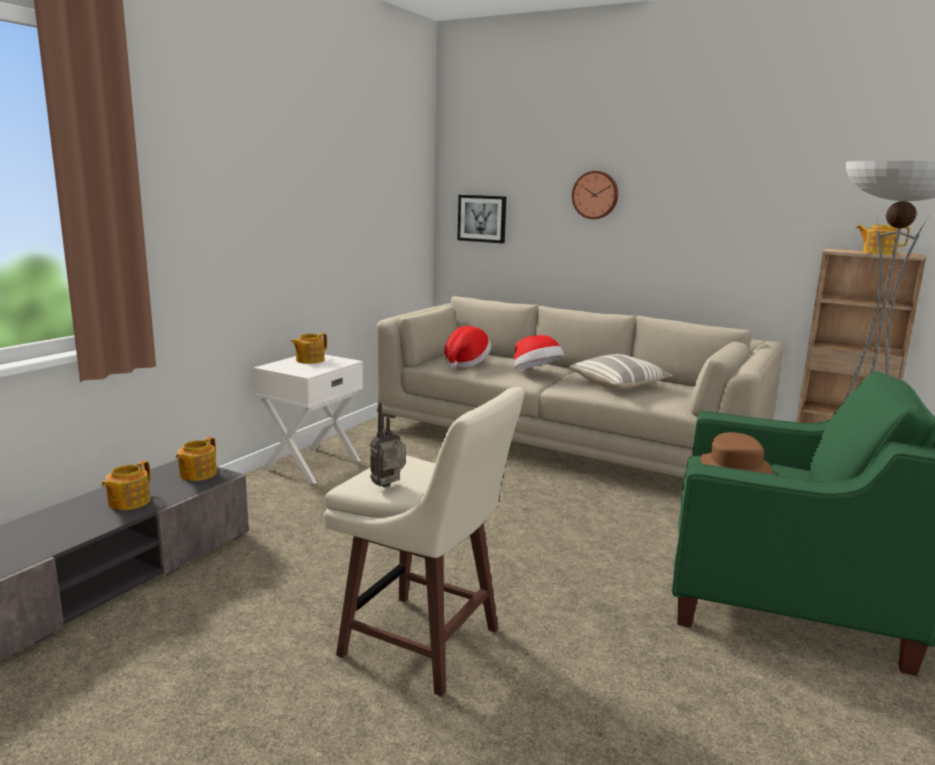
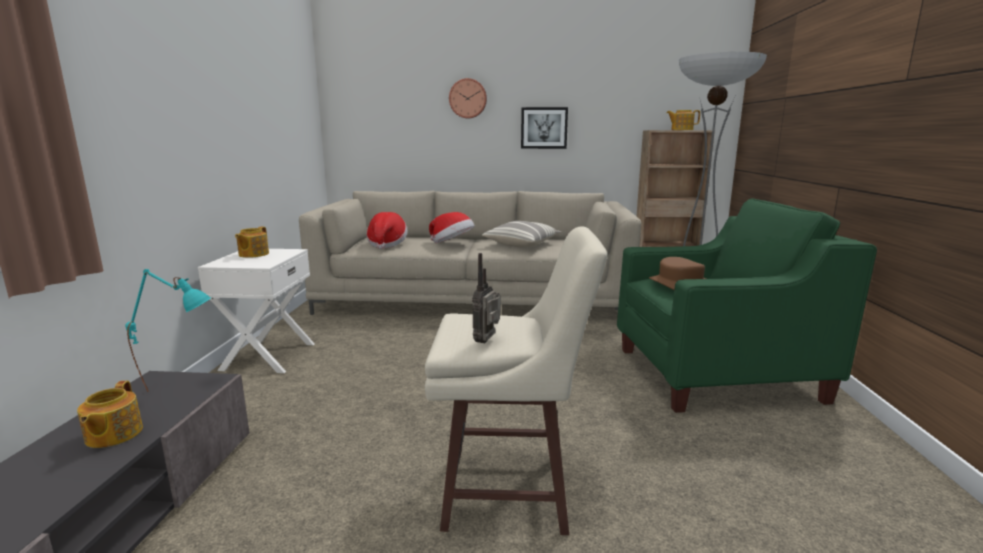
camera: 25 degrees left, 0 degrees up
teapot [176,437,217,481] -> turquoise table lamp [125,269,211,392]
picture [458,195,507,243] -> picture moved to [521,107,568,149]

